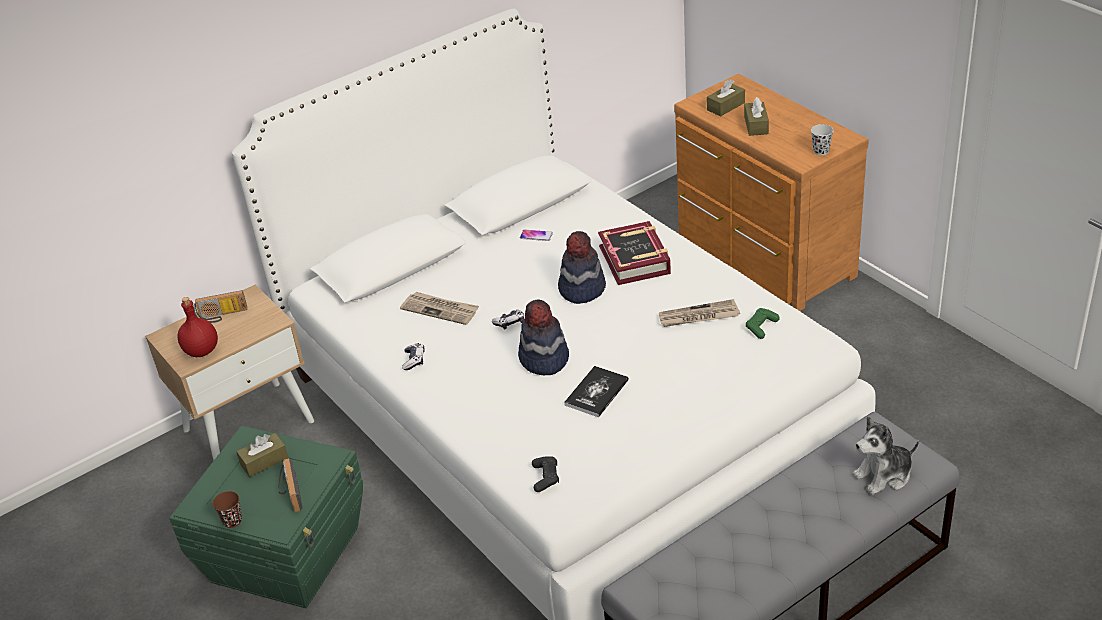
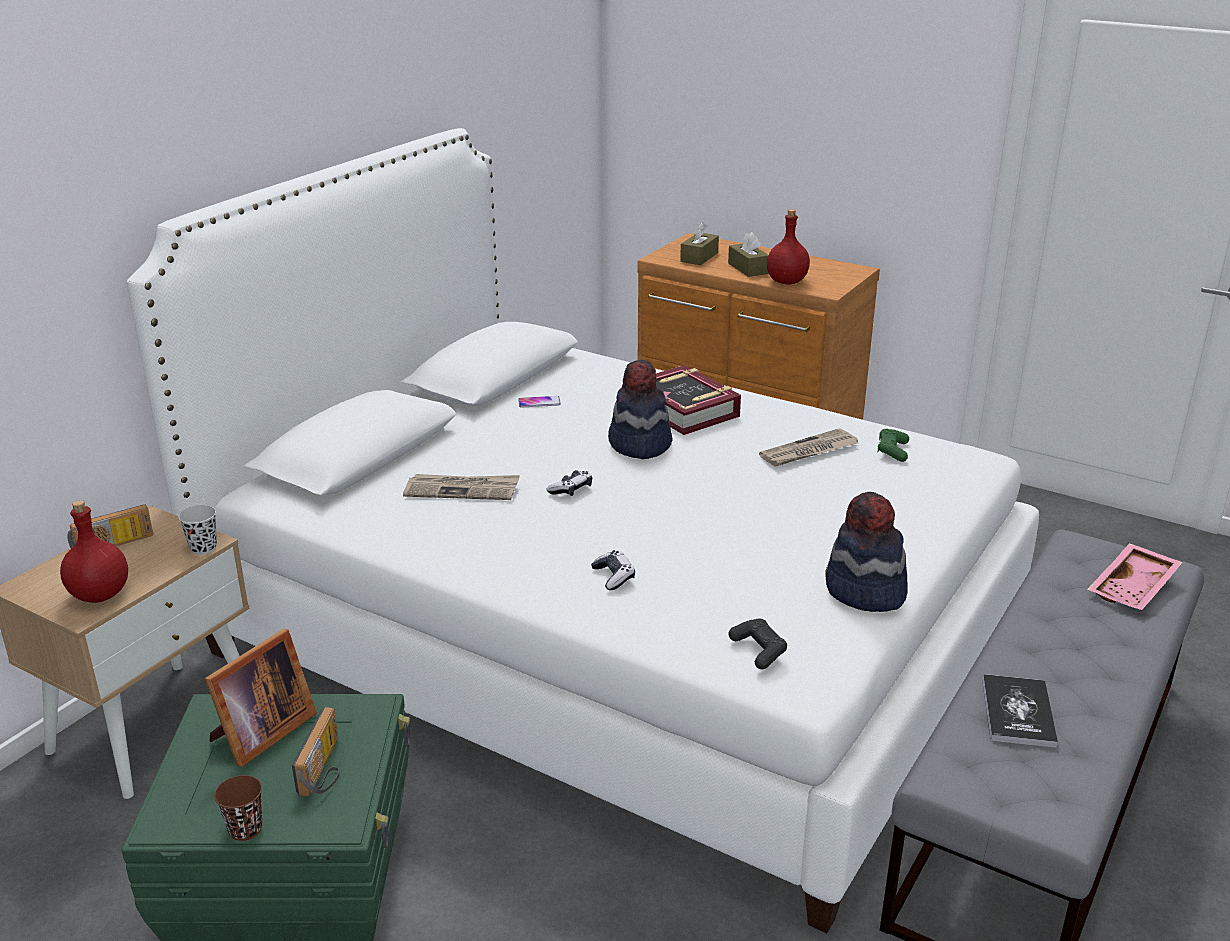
camera: 25 degrees left, 10 degrees down
brown tissue box [237,433,288,477] -> picture frame [205,629,317,767]
radio [278,458,303,512] -> radio turned 135 degrees counterclockwise [292,707,340,796]
game controller [402,343,425,370] -> game controller moved to [591,550,635,590]
hat [518,300,569,375] -> hat moved to [825,492,908,612]
book [564,366,629,417] -> book moved to [982,674,1058,748]
black cup [811,124,834,155] -> black cup moved to [178,505,217,555]
plush toy [853,416,919,495] -> pink tray [1087,543,1183,610]
none -> red bottle [767,209,810,285]

